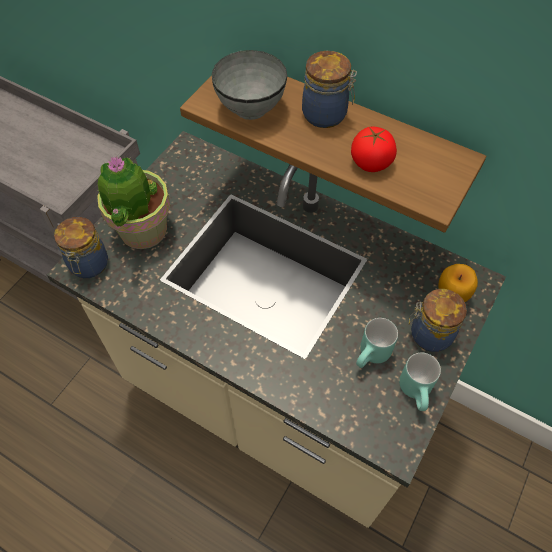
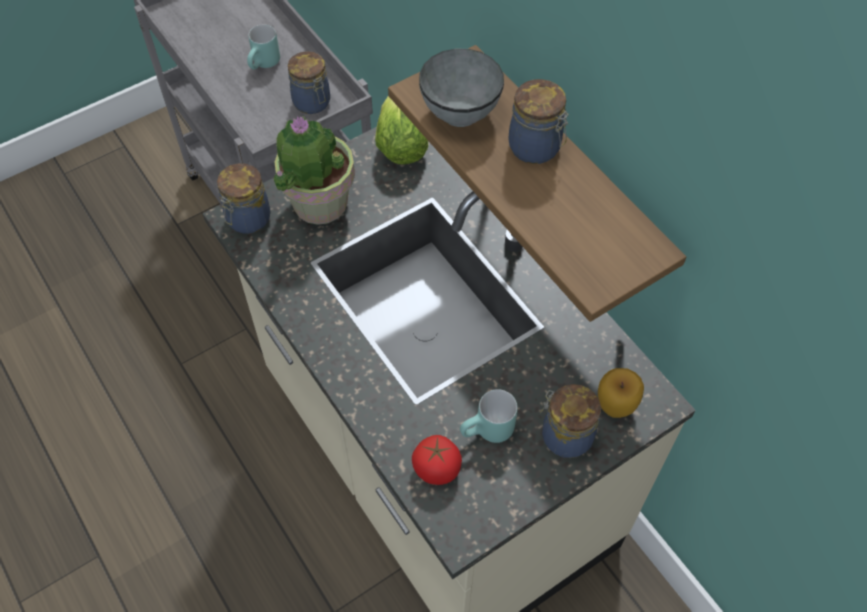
camera: 25 degrees right, 0 degrees up
tomato [351,127,397,172] -> tomato moved to [412,435,462,485]
turquoise mug [399,353,441,411] -> turquoise mug moved to [247,25,280,70]
none -> jar [288,51,330,114]
none -> lettuce [375,96,428,165]

